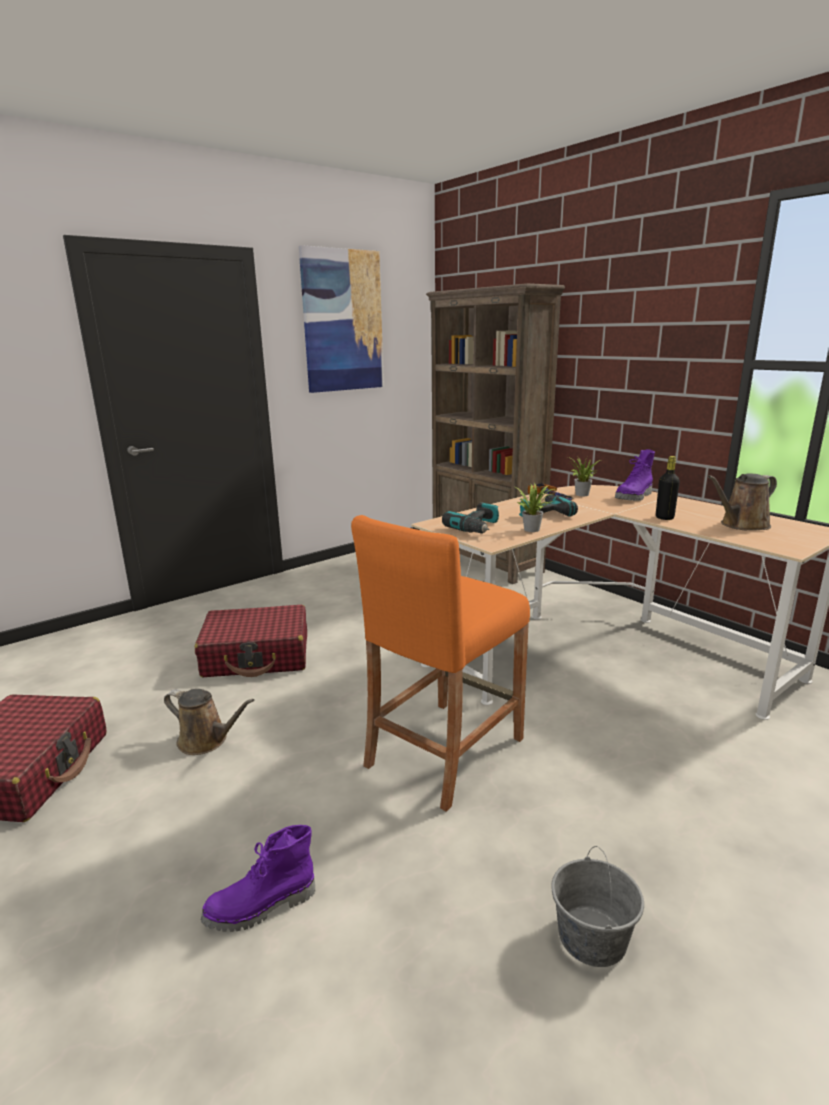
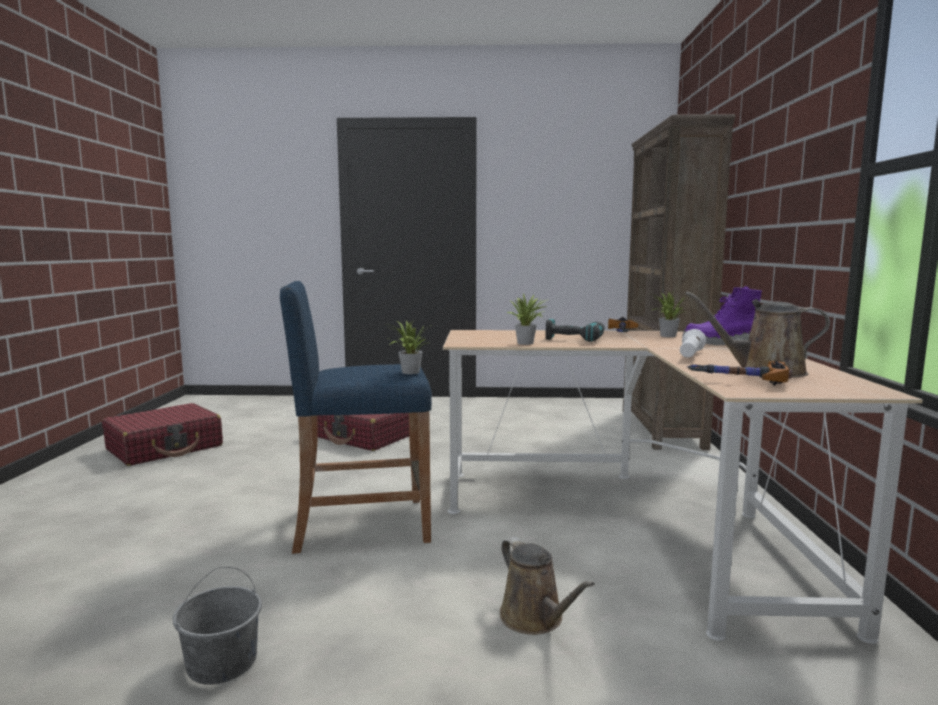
camera: 40 degrees right, 10 degrees down
brown watering can [164,689,254,755] -> brown watering can moved to [500,537,595,635]
purple boot [201,825,315,932] -> none
picture [299,245,384,393] -> none
orange stool [351,515,530,812] -> blue stool [280,281,432,554]
power drill [442,502,499,534] -> none
black bottle [656,456,680,520] -> white flashlight [680,329,706,358]
none -> potted plant [387,321,428,374]
none -> hammer [687,360,792,386]

